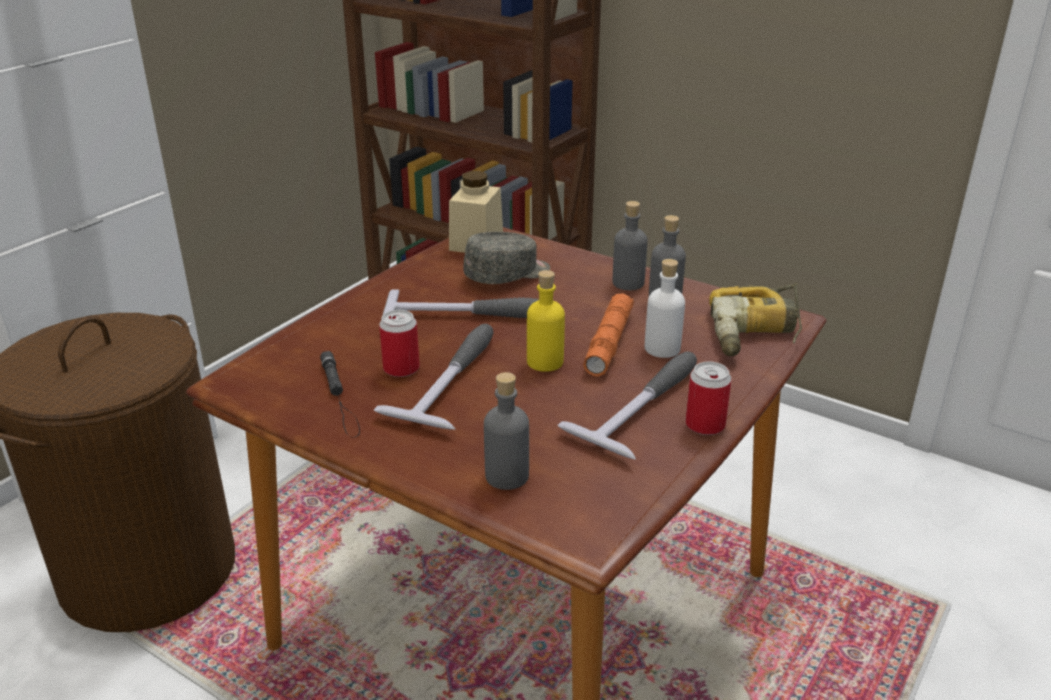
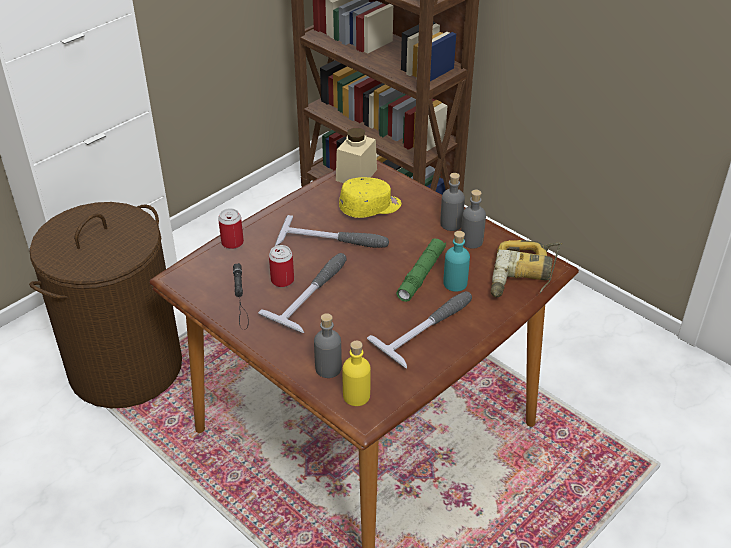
camera: 10 degrees right, 10 degrees up
grey cap [463,232,550,284] -> yellow cap [339,177,401,218]
yellow bottle [527,270,565,372] -> yellow bottle moved to [342,341,371,406]
orange flashlight [583,293,634,377] -> green flashlight [396,238,446,302]
white bottle [645,259,685,358] -> turquoise bottle [443,231,470,292]
can [685,361,732,435] -> can moved to [218,208,244,249]

